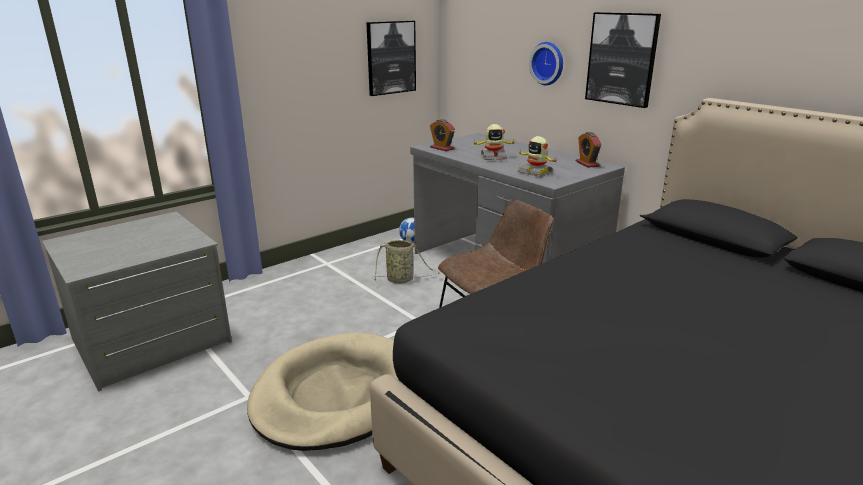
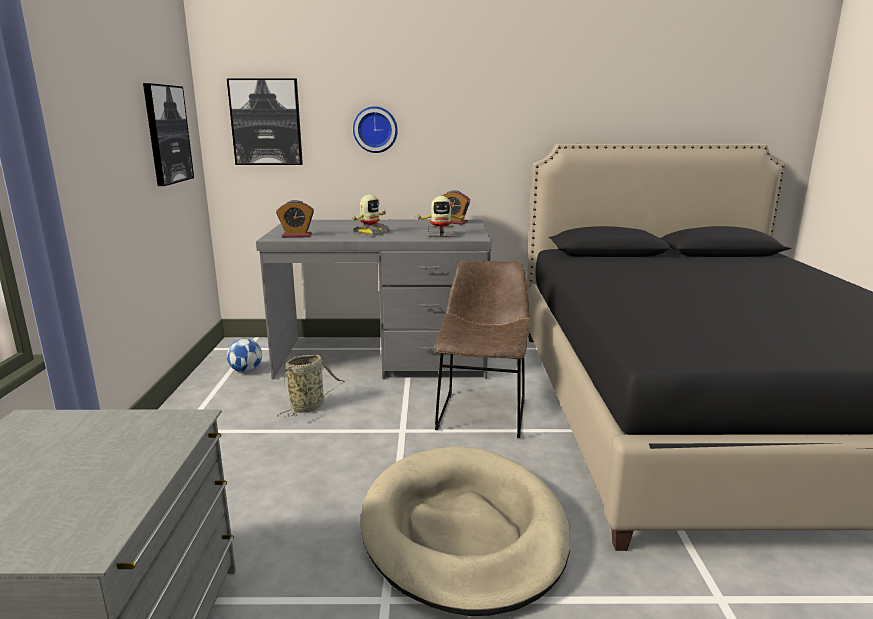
camera: 50 degrees left, 5 degrees down
picture [585,12,661,108] -> picture moved to [227,78,303,165]

